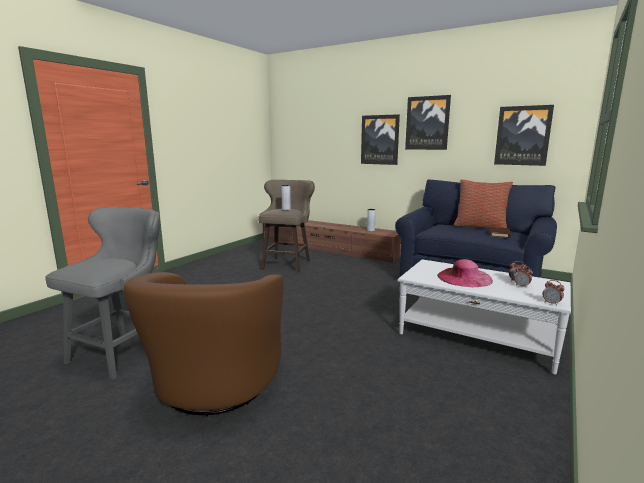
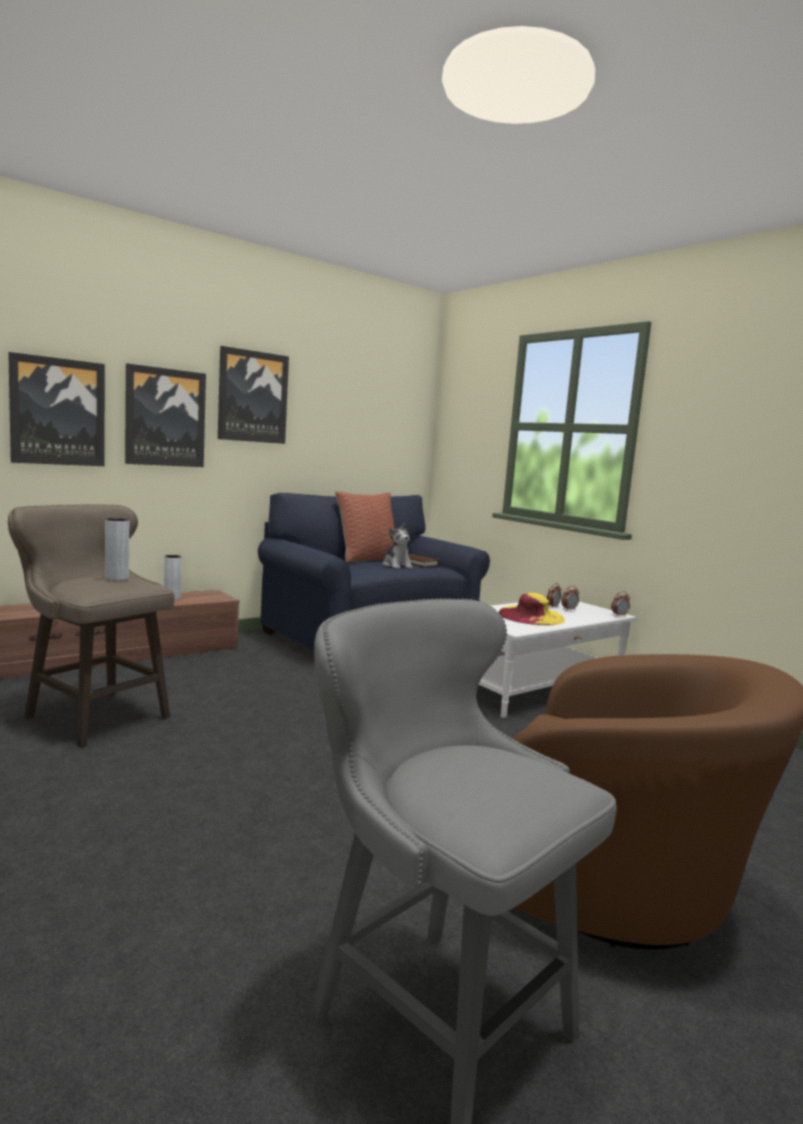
camera: 70 degrees left, 5 degrees down
pink hat [437,259,493,287] -> yellow hat [499,593,565,625]
picture [494,105,554,166] -> picture moved to [8,352,105,466]
none -> plush toy [383,523,413,569]

